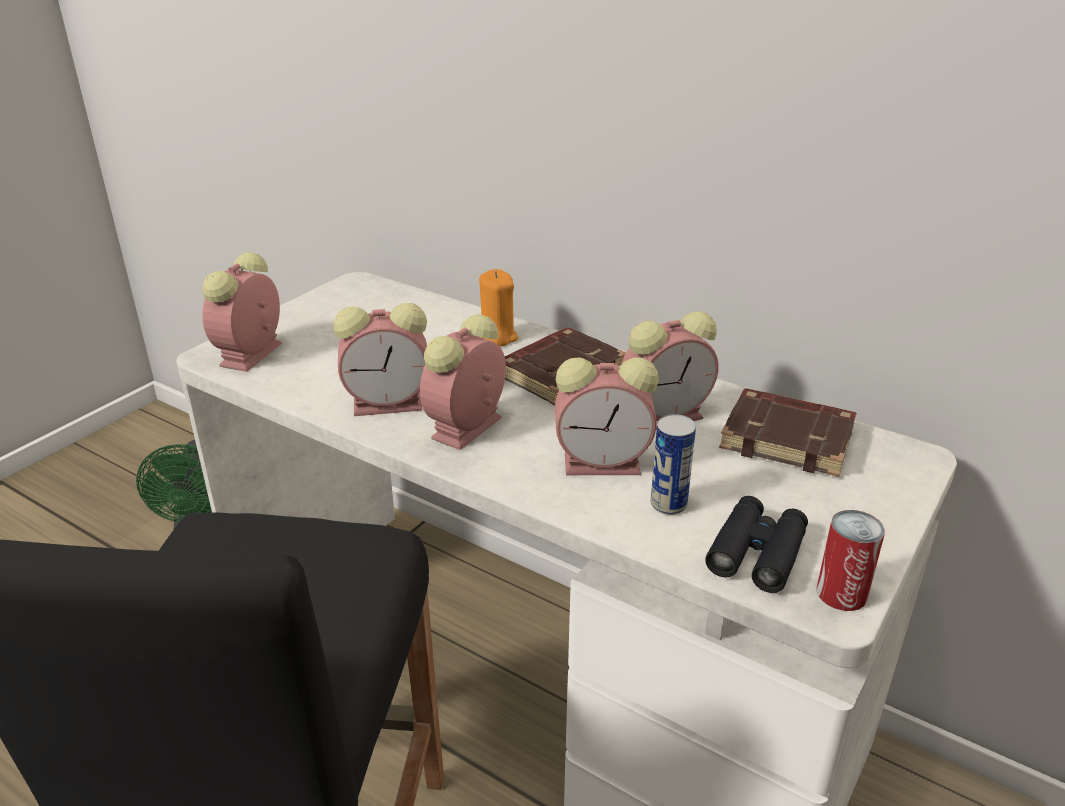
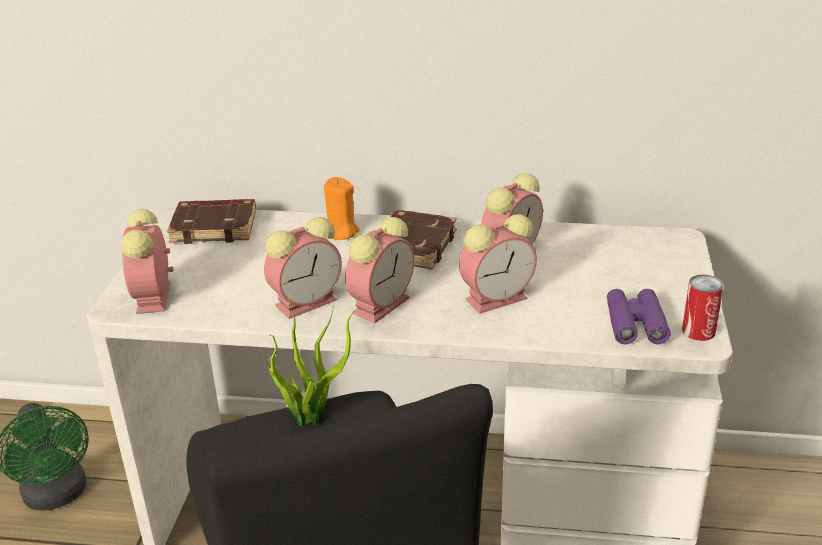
camera: 25 degrees left, 0 degrees up
alarm clock [420,315,506,450] -> alarm clock turned 150 degrees counterclockwise [345,217,414,323]
can [651,414,696,515] -> none
black binoculars [705,496,808,593] -> purple binoculars [607,289,671,344]
brown book [719,388,856,477] -> brown book moved to [167,199,256,244]
none -> potted plant [266,300,360,427]

